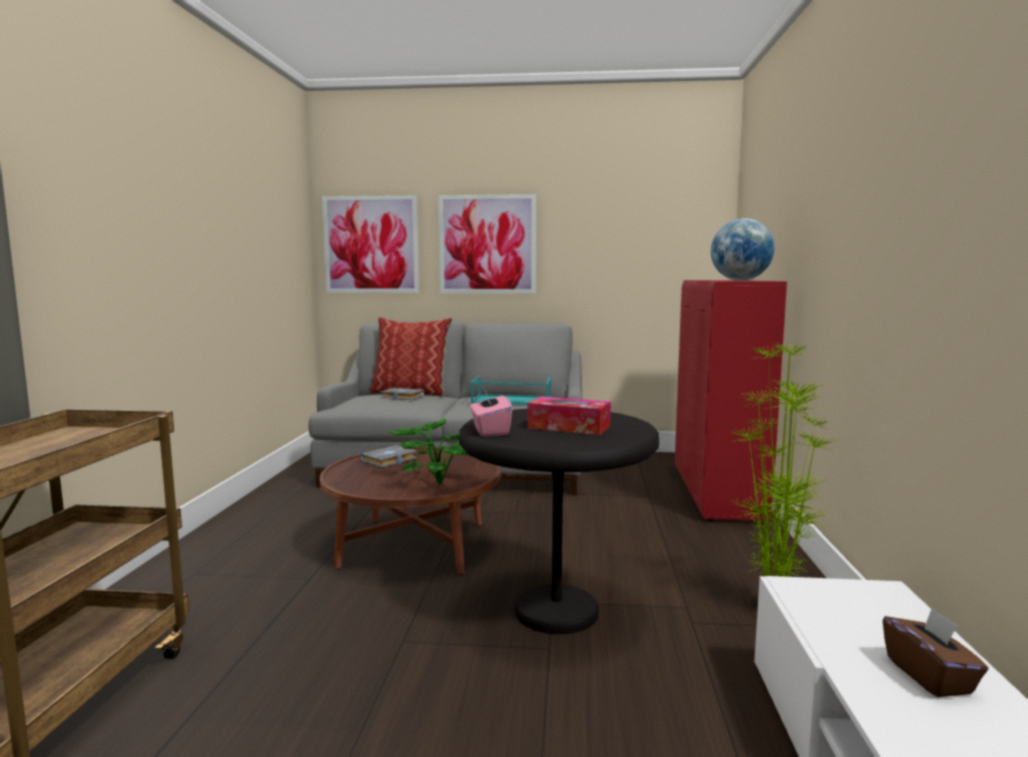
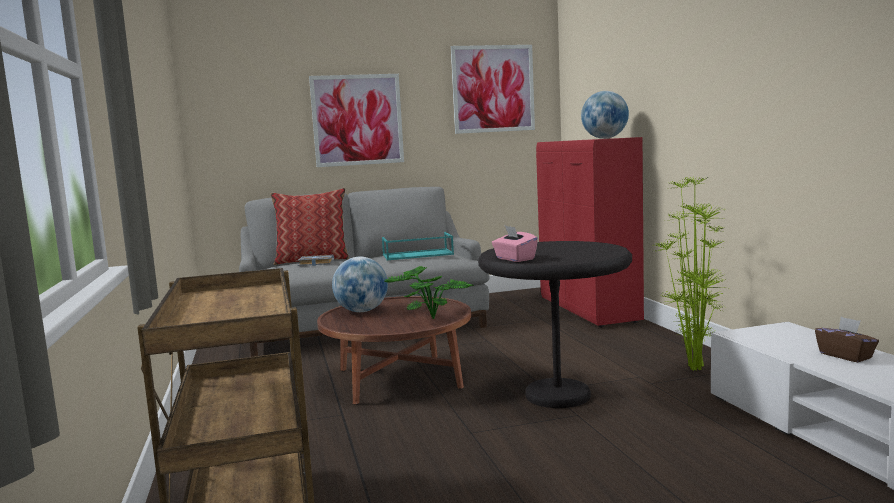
camera: 20 degrees left, 0 degrees up
picture [322,195,419,293] -> picture moved to [450,45,535,134]
grey book [360,445,416,468] -> globe [332,257,388,312]
tissue box [527,396,611,435] -> none

